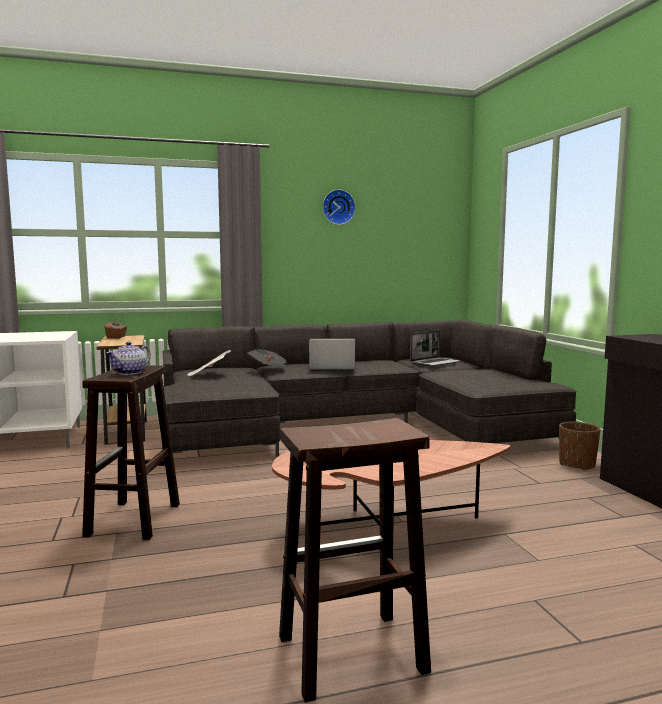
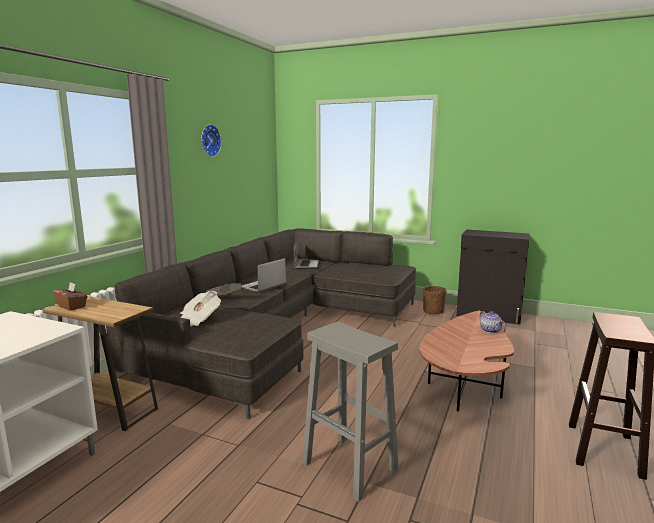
camera: 50 degrees left, 5 degrees up
brown stool [82,365,180,540] -> grey stool [302,322,399,502]
teapot [106,342,151,375] -> teapot moved to [479,311,504,333]

